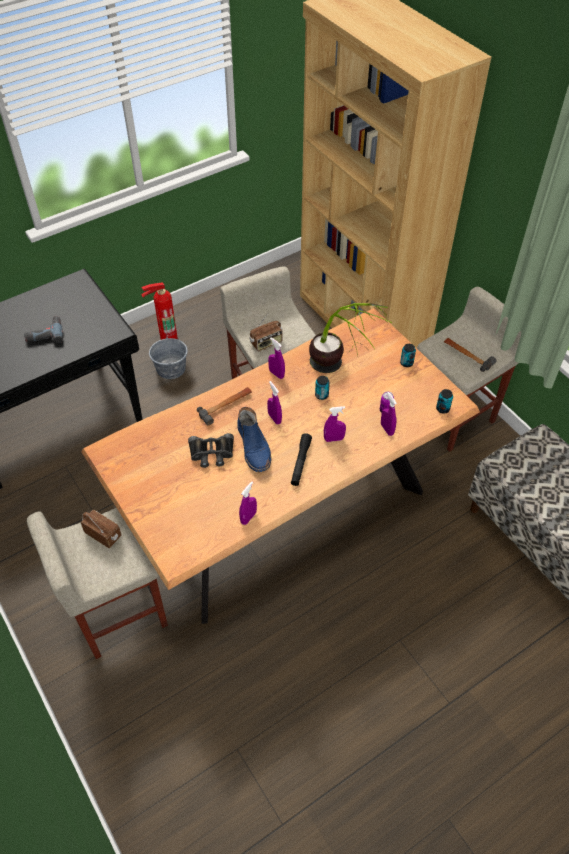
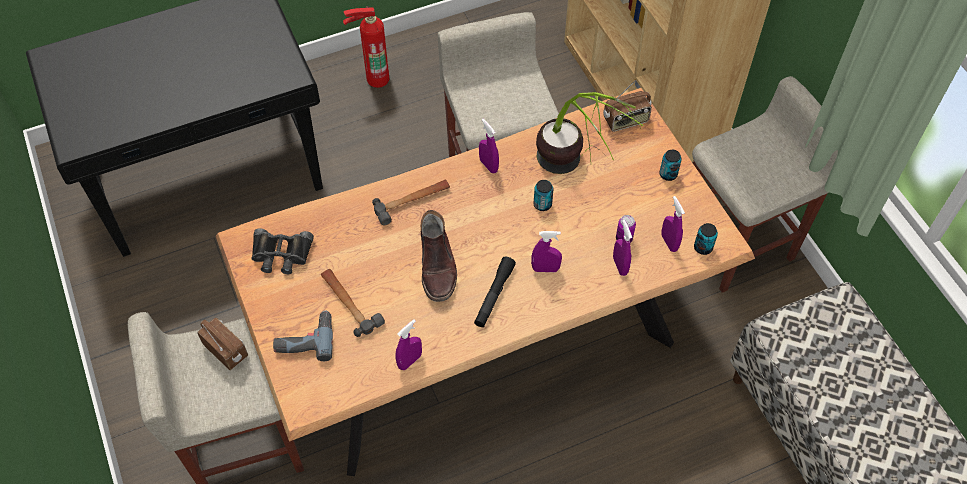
camera: 10 degrees right, 5 degrees up
power drill [24,316,63,343] -> power drill moved to [273,310,333,361]
grey bucket [149,333,188,379] -> none
black binoculars [188,433,234,468] -> black binoculars moved to [252,228,314,274]
blue boot [237,407,271,472] -> brown boot [421,210,457,302]
radio [249,314,283,352] -> radio moved to [603,80,652,132]
purple spray bottle [267,381,282,424] -> purple spray bottle moved to [661,196,685,252]
hammer [444,338,496,372] -> hammer moved to [321,269,385,337]

